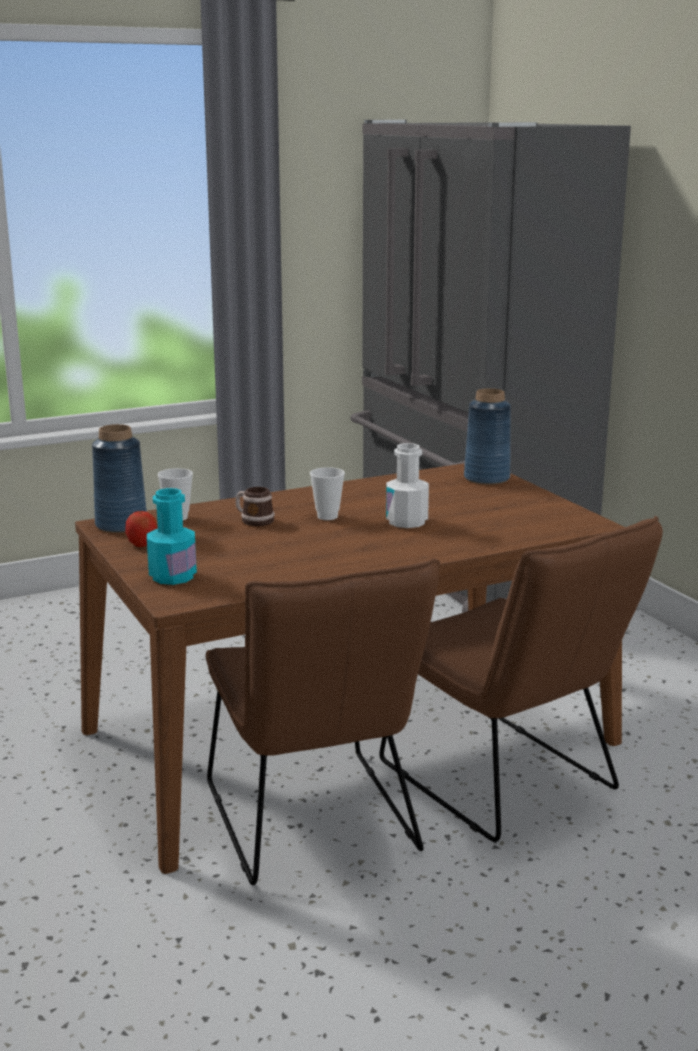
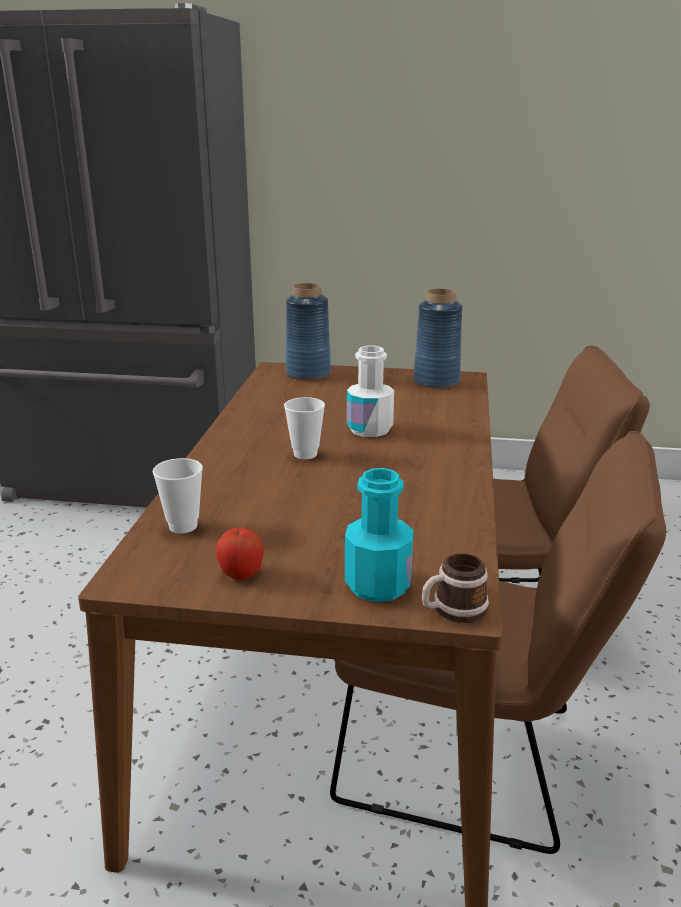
camera: 55 degrees left, 5 degrees up
blue vase [92,424,147,533] -> blue vase moved to [413,289,462,389]
mug [236,487,275,526] -> mug moved to [422,553,489,623]

